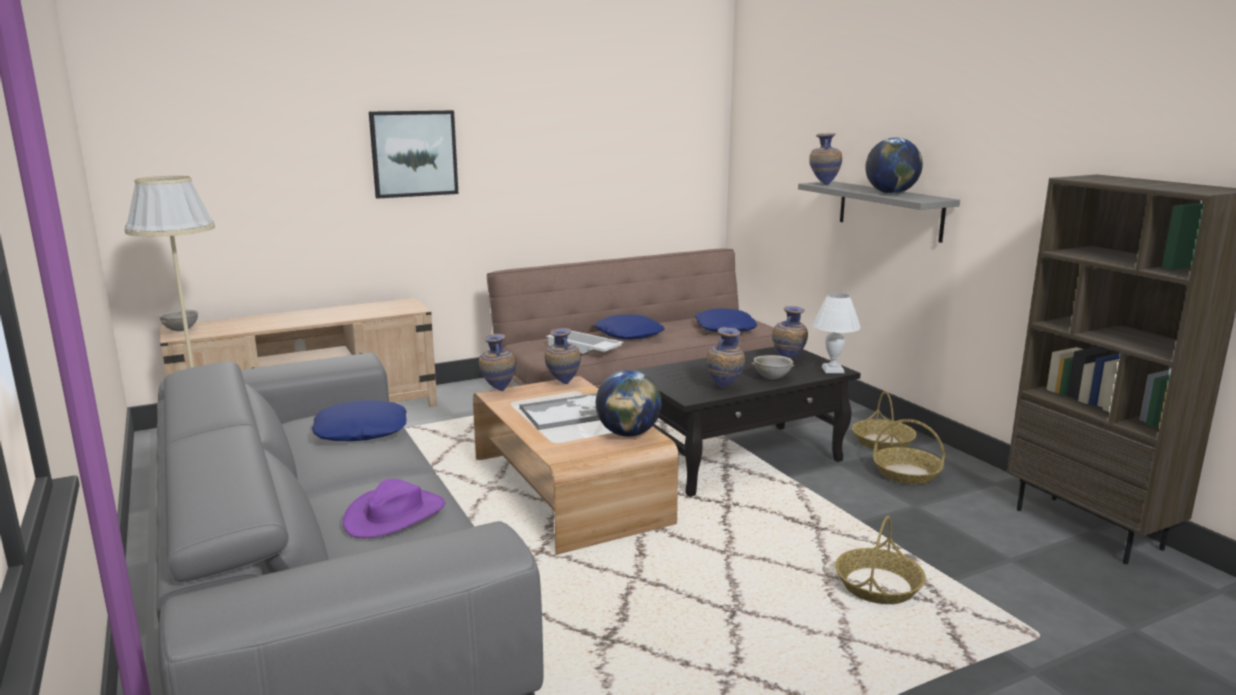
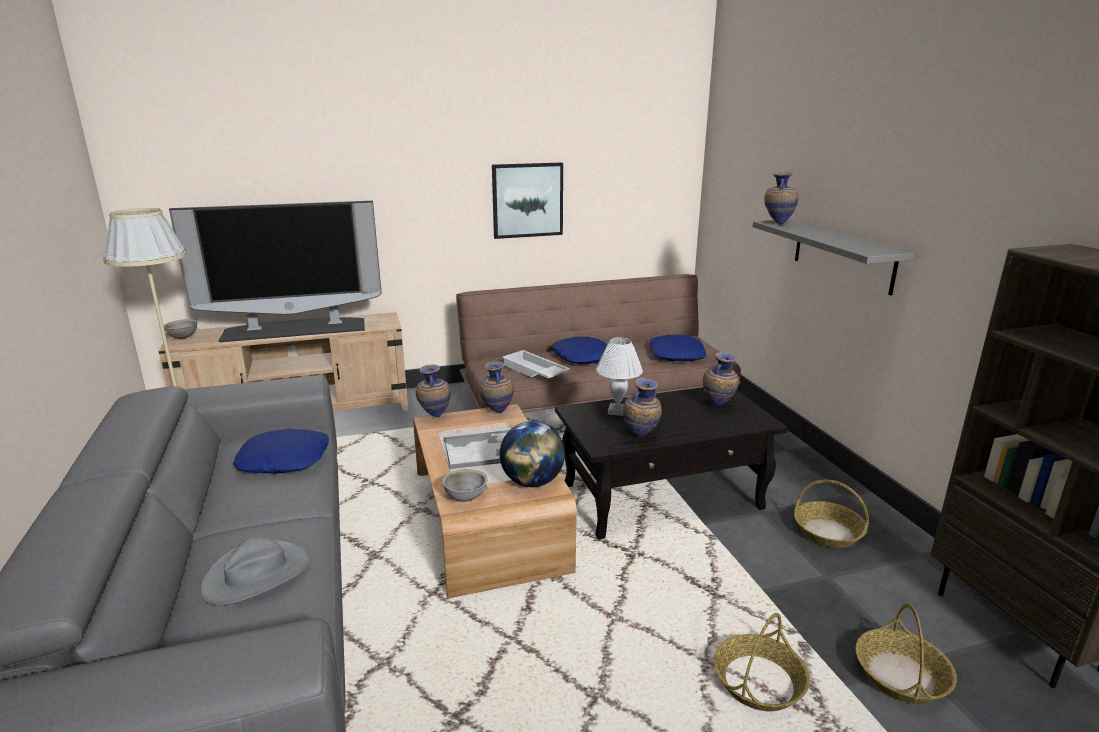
camera: 10 degrees right, 5 degrees up
purple hat [343,479,445,538] -> grey hat [200,537,311,605]
picture [369,110,459,199] -> picture moved to [492,163,563,239]
grey bowl [751,355,794,379] -> grey bowl moved to [442,469,488,502]
white table lamp [812,293,861,373] -> white table lamp moved to [596,337,643,416]
basket [852,391,917,450] -> basket moved to [855,603,957,704]
globe [865,138,923,194] -> none
none -> television [169,201,381,342]

